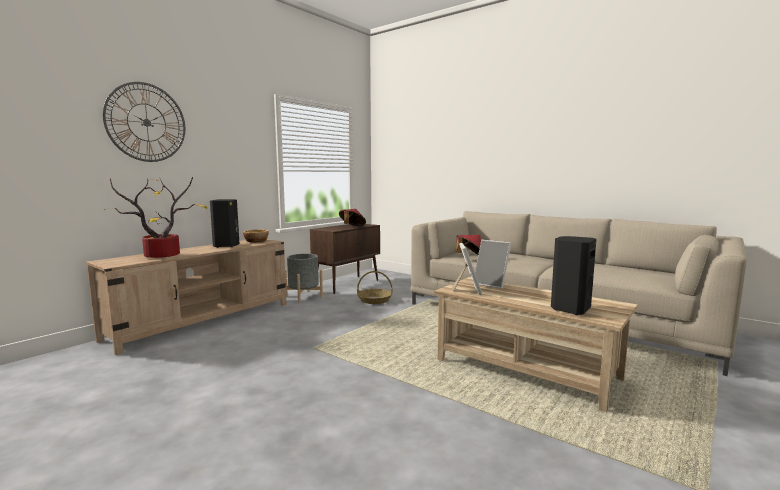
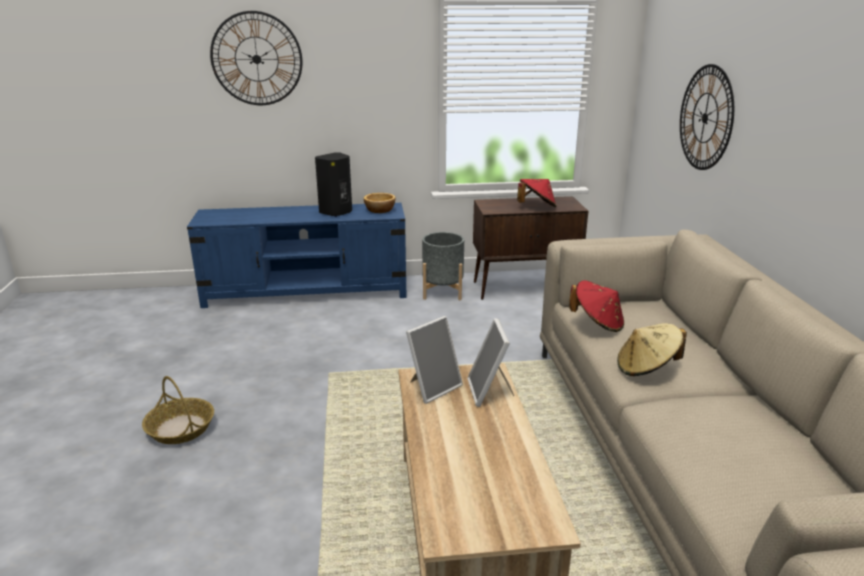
camera: 45 degrees right, 15 degrees up
beige tv stand [86,239,286,355] -> blue tv stand [187,203,407,308]
potted plant [104,177,207,258] -> none
basket [357,271,392,304] -> basket moved to [142,376,214,444]
black speaker [551,236,596,315] -> none
none -> beige hat [617,323,687,376]
none -> wall clock [680,64,734,170]

